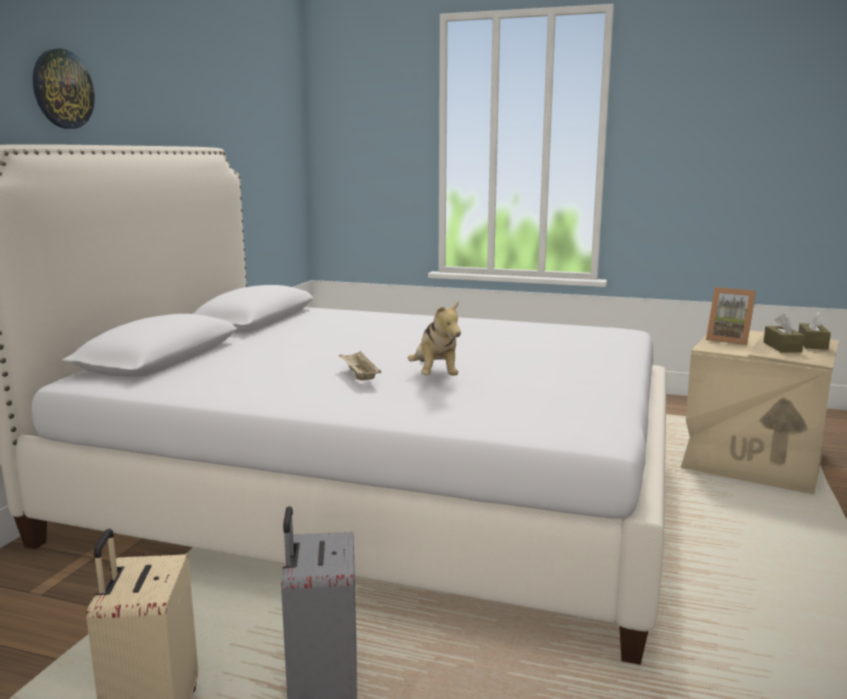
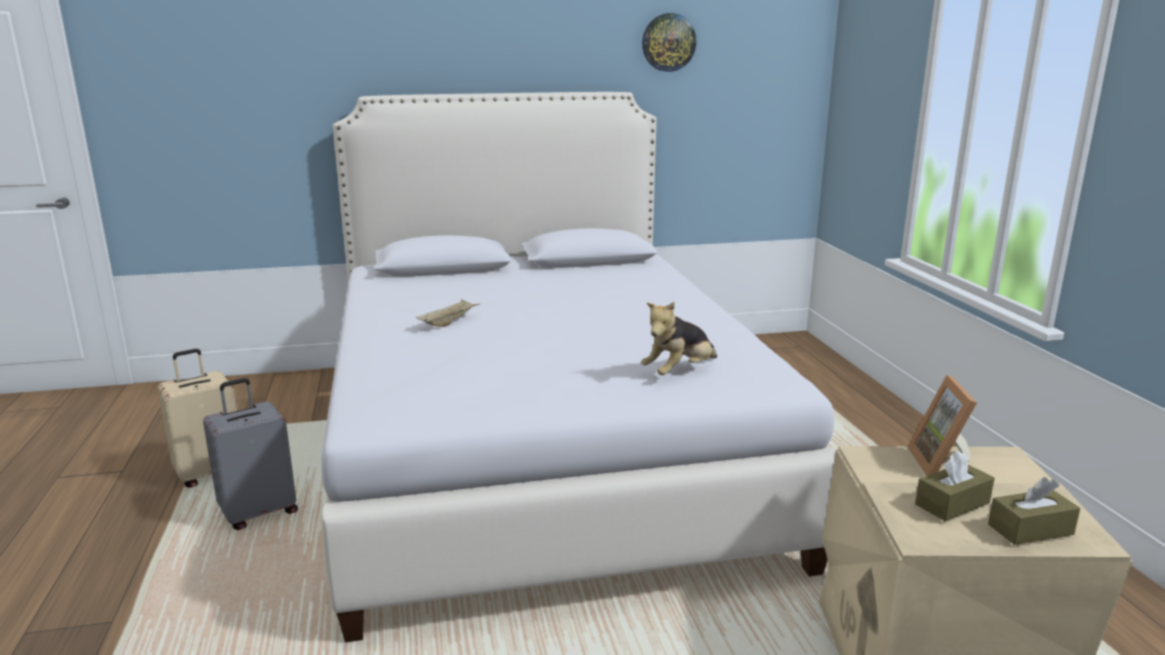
camera: 60 degrees right, 5 degrees up
wall clock [33,49,95,129] -> wall clock moved to [642,13,696,72]
plush toy [408,301,461,376] -> plush toy moved to [641,302,717,375]

